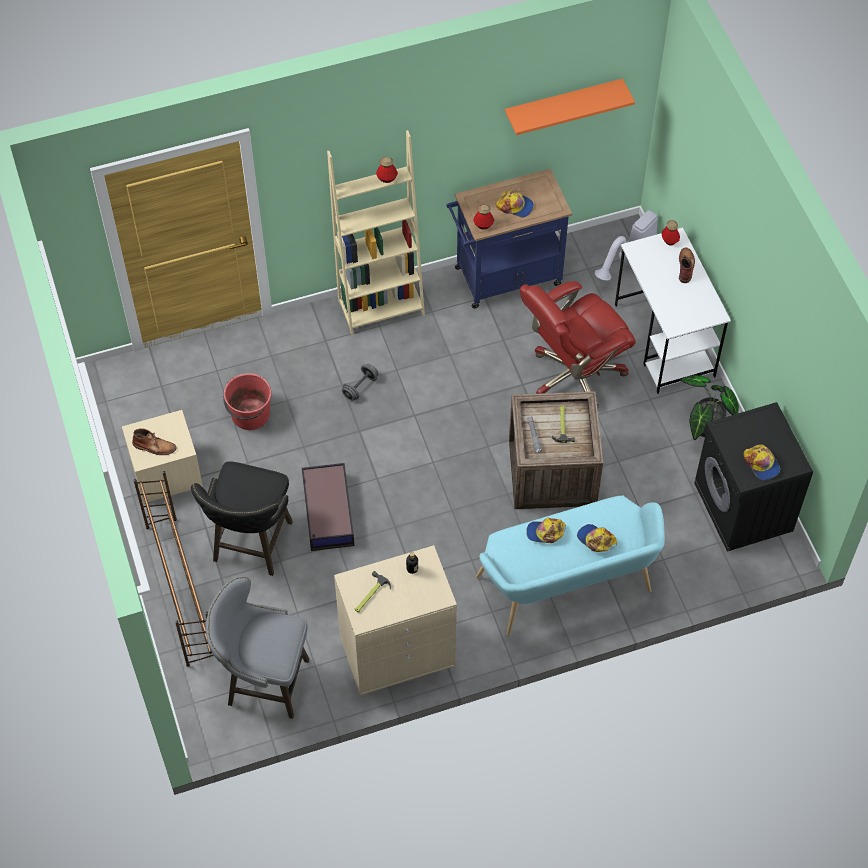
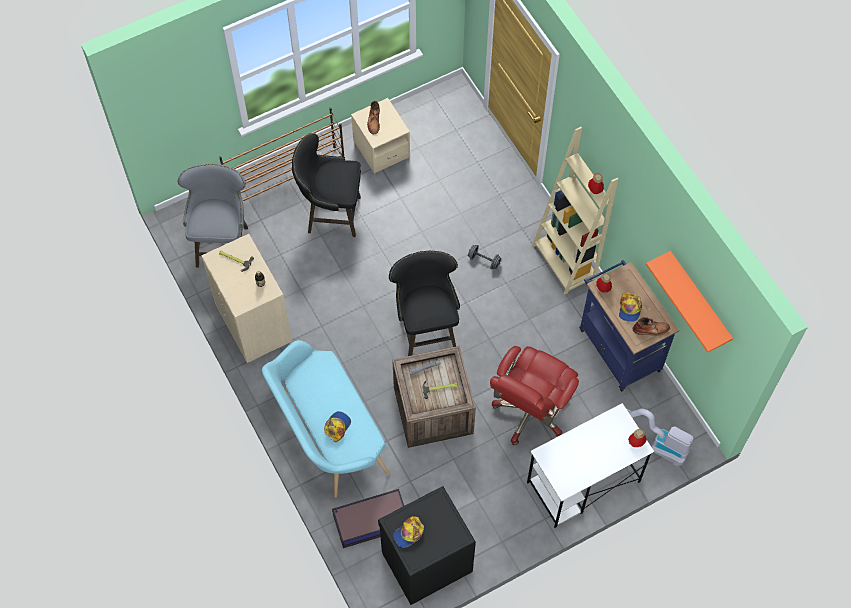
camera: 80 degrees right, 5 degrees up
red bucket [223,373,272,430] -> none
storage box [302,463,354,551] -> storage box moved to [332,489,404,548]
red office chair [520,281,636,409] -> red office chair turned 105 degrees counterclockwise [490,346,579,445]
cap [526,518,566,543] -> none
brown boot [679,248,695,283] -> brown boot moved to [633,317,670,336]
potted plant [680,375,739,440] -> none
none -> black stool [389,251,460,356]

